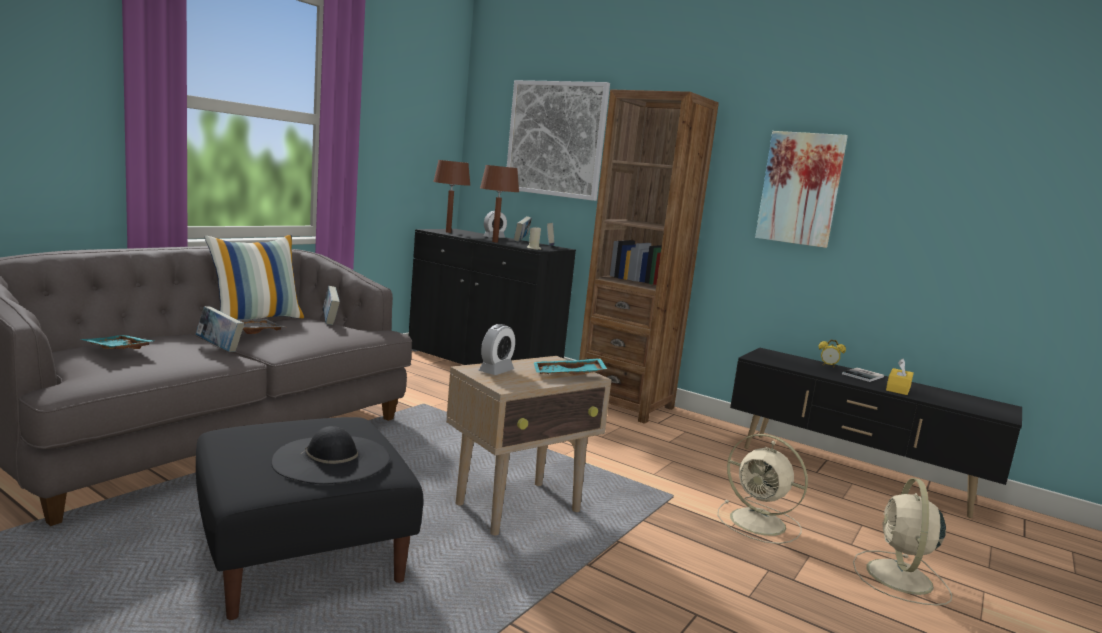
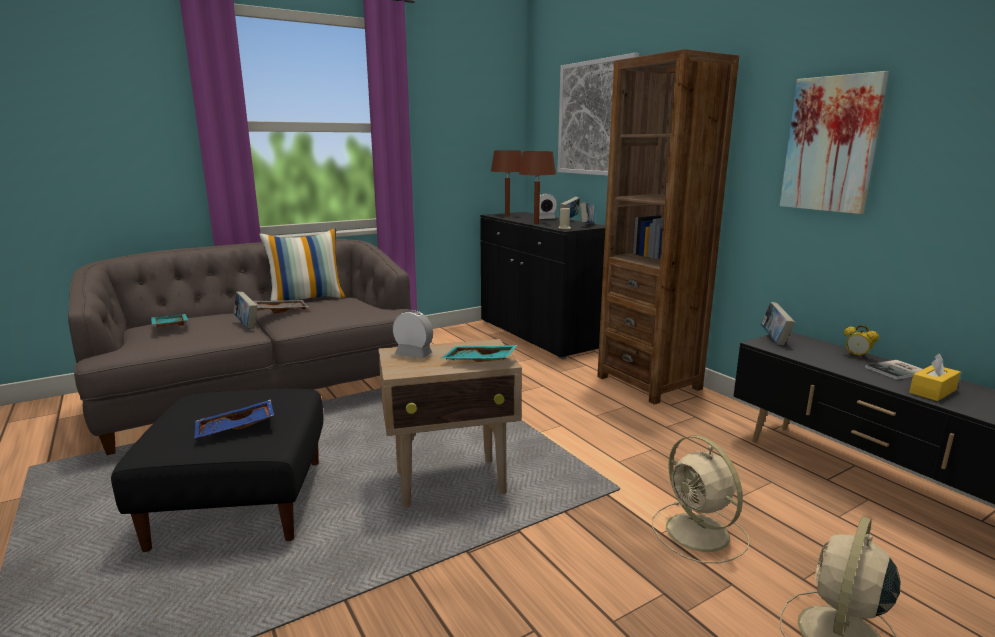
camera: 25 degrees right, 5 degrees up
black hat [271,426,390,484] -> blue tray [194,399,274,438]
book [323,286,340,325] -> book moved to [761,302,795,346]
alarm clock [479,324,515,375] -> alarm clock turned 120 degrees counterclockwise [393,310,433,358]

